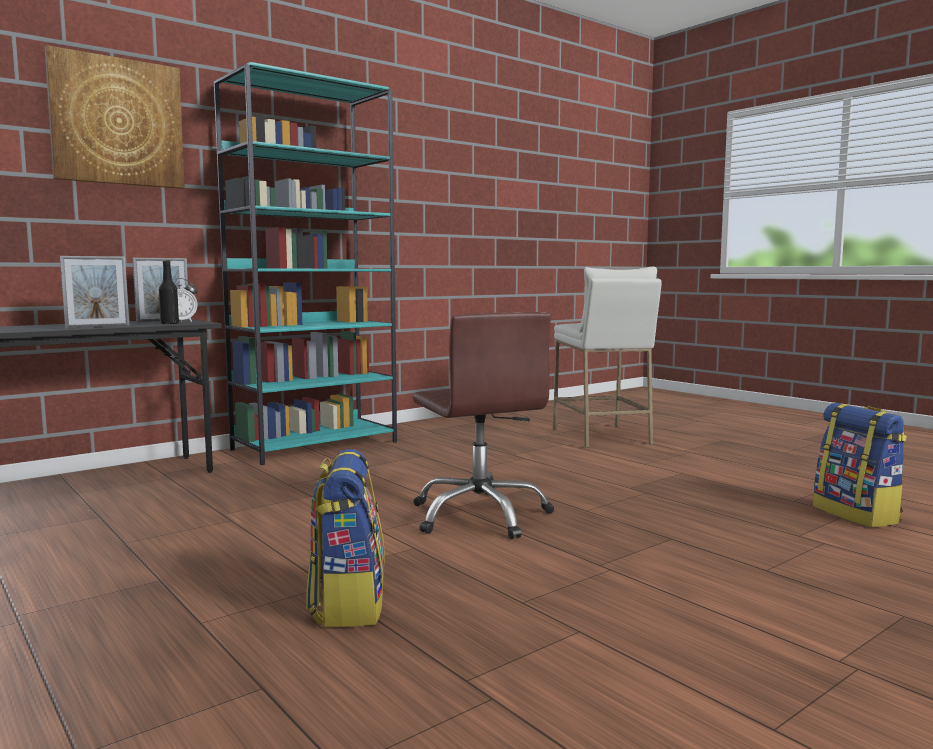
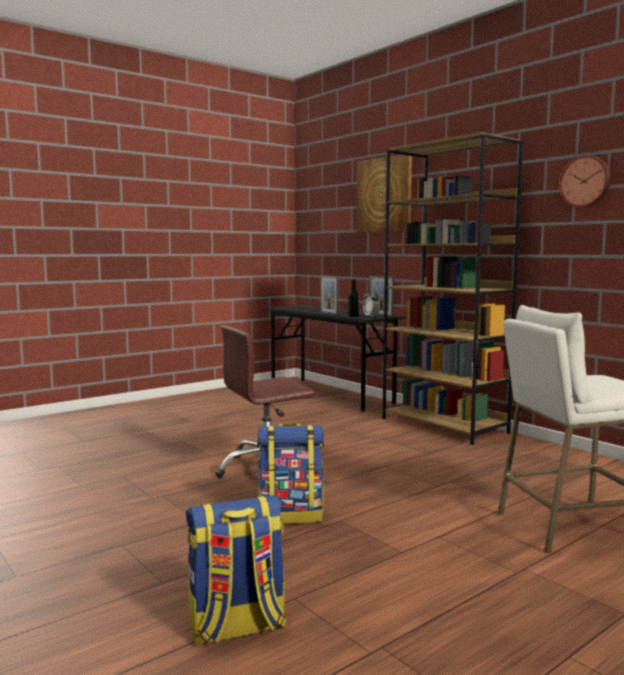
camera: 90 degrees right, 0 degrees up
turquoise bookcase [214,62,397,465] -> brown bookcase [382,132,524,445]
backpack [306,449,385,627] -> backpack moved to [257,423,324,524]
none -> wall clock [559,155,611,208]

